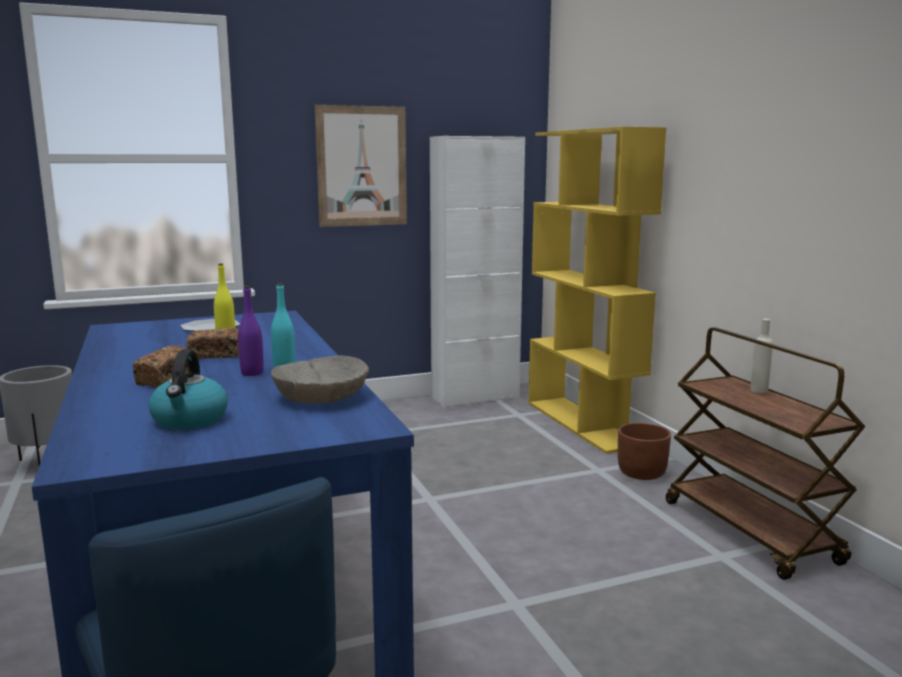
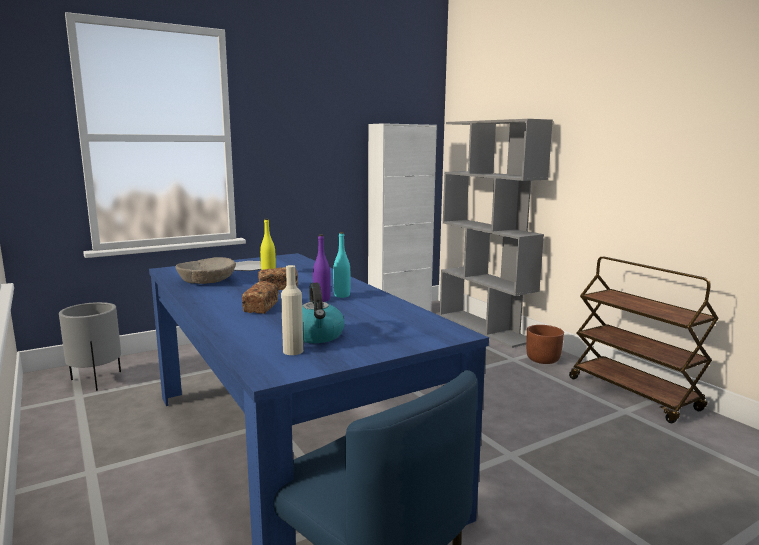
camera: 10 degrees left, 0 degrees up
beige bowl [271,356,369,404] -> beige bowl moved to [176,257,236,284]
picture [315,105,407,227] -> none
yellow bookcase [528,127,666,454] -> grey bookcase [439,119,553,348]
beige bottle [750,319,773,393] -> beige bottle moved to [281,265,303,355]

